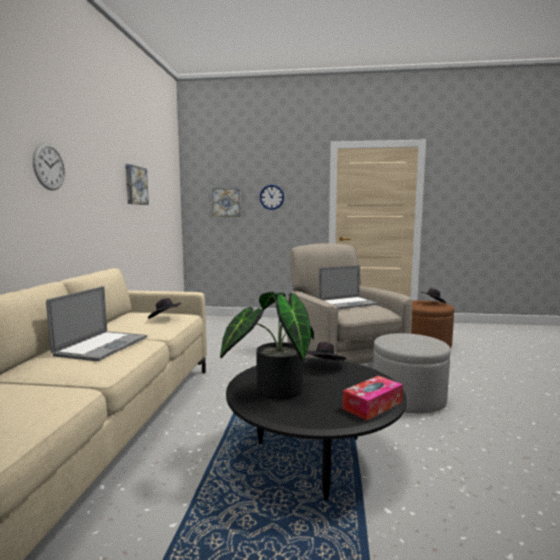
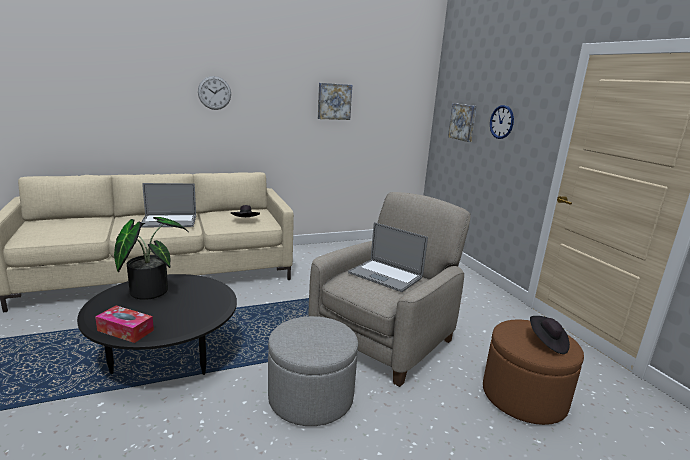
camera: 60 degrees right, 10 degrees up
black hat [307,342,346,361] -> none

